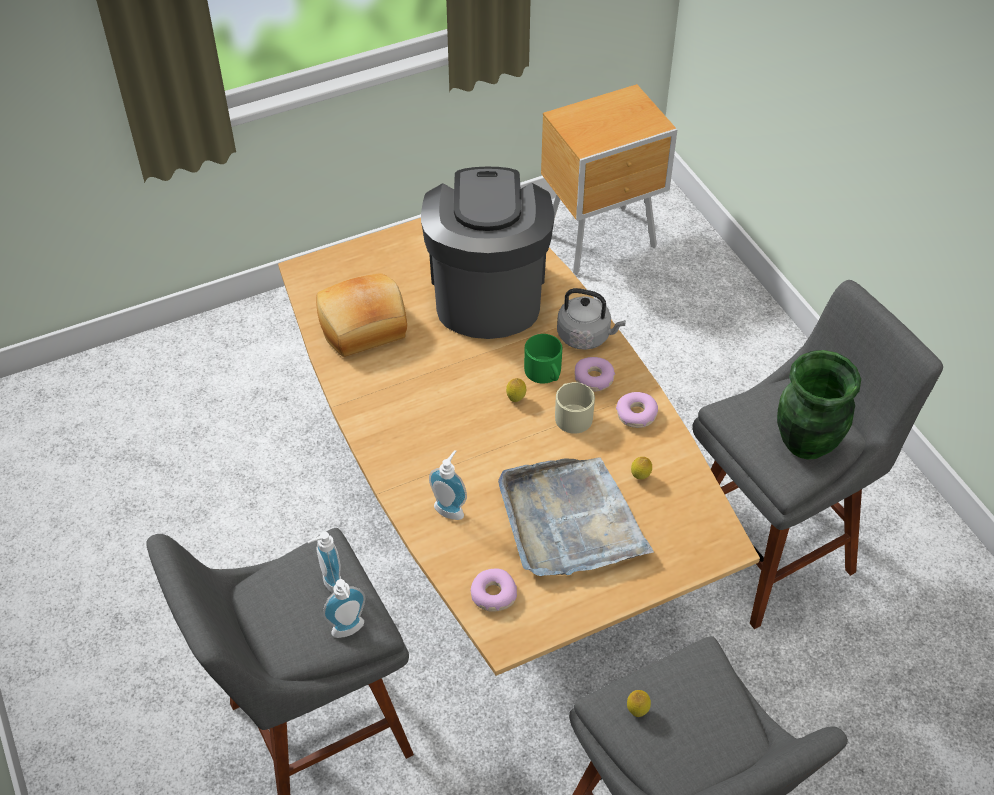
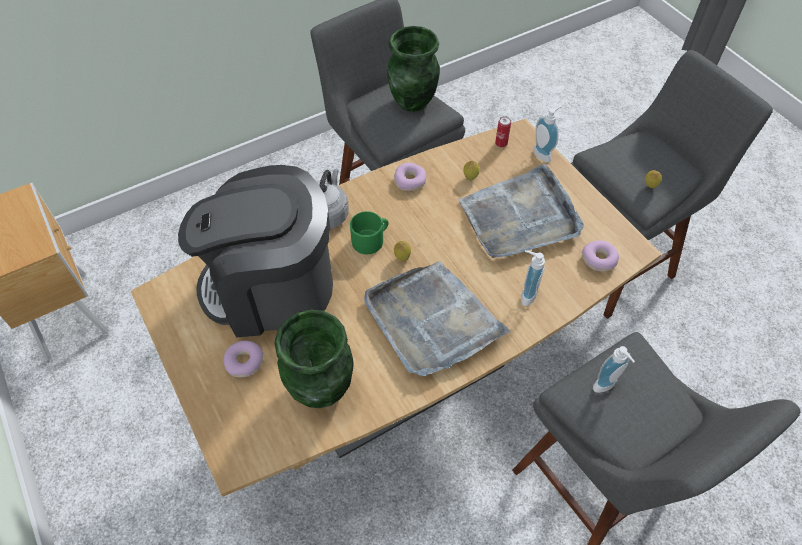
camera: 95 degrees left, 5 degrees up
bread [316,273,407,357] -> green vase [274,309,354,408]
soap dispenser [323,579,366,638] -> soap dispenser moved to [533,106,562,162]
beige mug [555,382,595,434] -> none
donut [574,357,615,391] -> donut moved to [223,341,263,378]
none -> grey tray [364,261,510,376]
none -> can [495,116,511,147]

